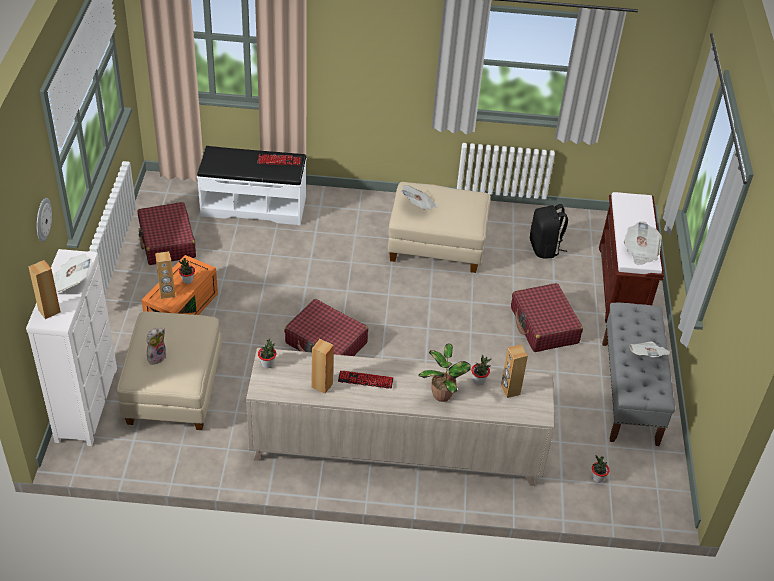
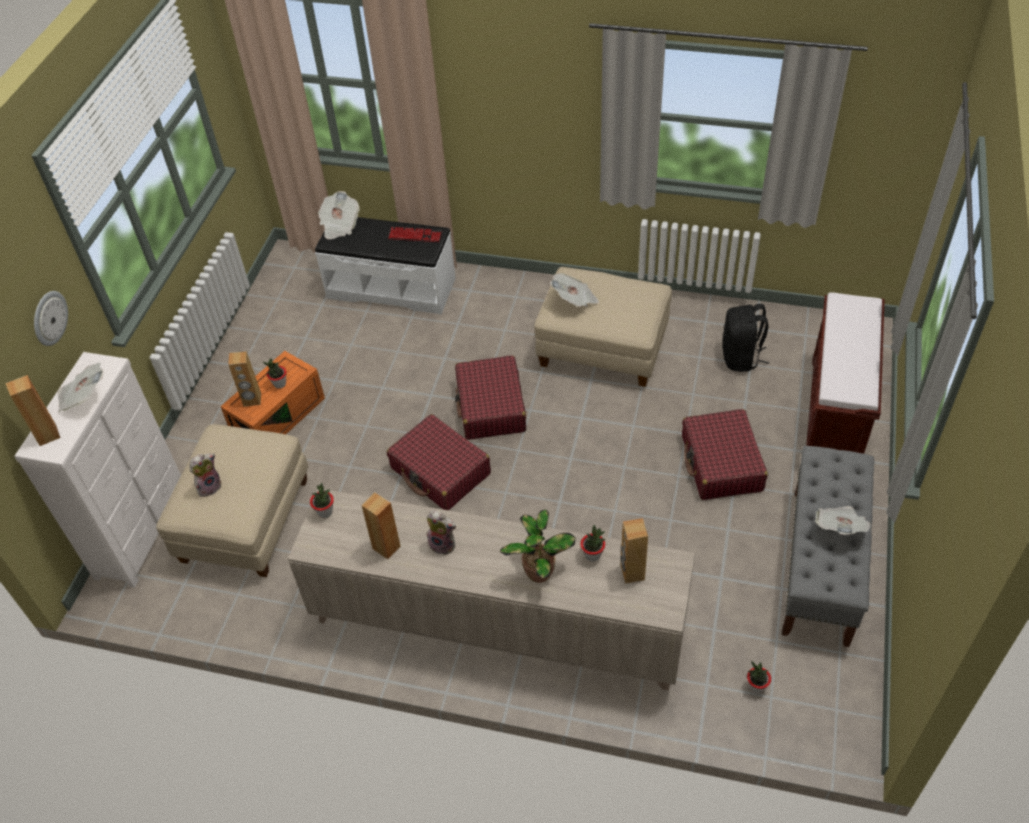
camera: 15 degrees right, 5 degrees up
red suitcase [138,202,196,265] -> red suitcase moved to [455,356,526,440]
keyboard [338,370,394,389] -> plush toy [427,510,456,555]
newspaper [624,222,662,265] -> newspaper moved to [318,191,360,239]

